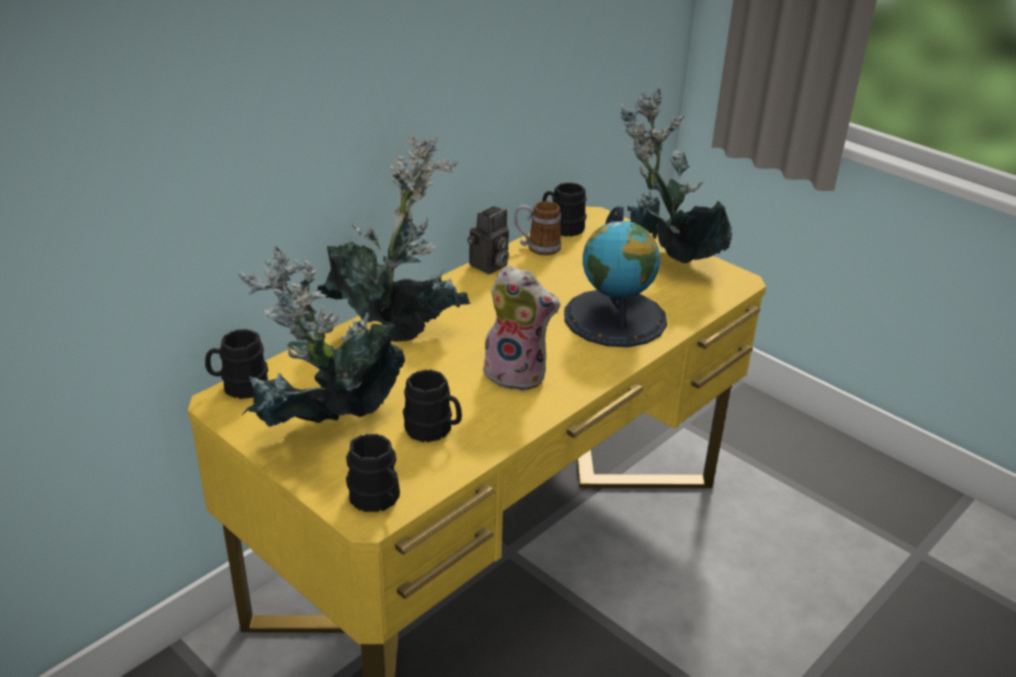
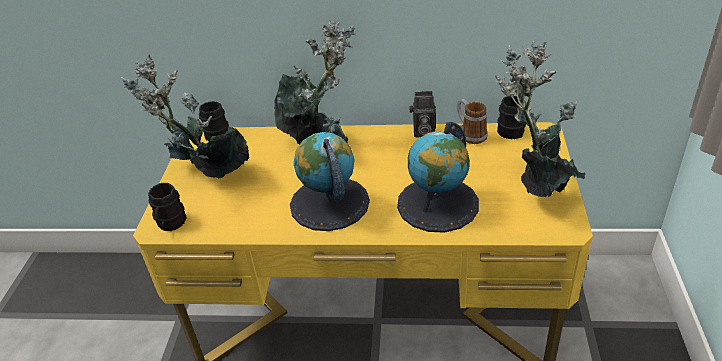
camera: 55 degrees right, 5 degrees up
black mug [403,369,462,442] -> none
plush toy [483,265,560,391] -> globe [290,132,370,231]

